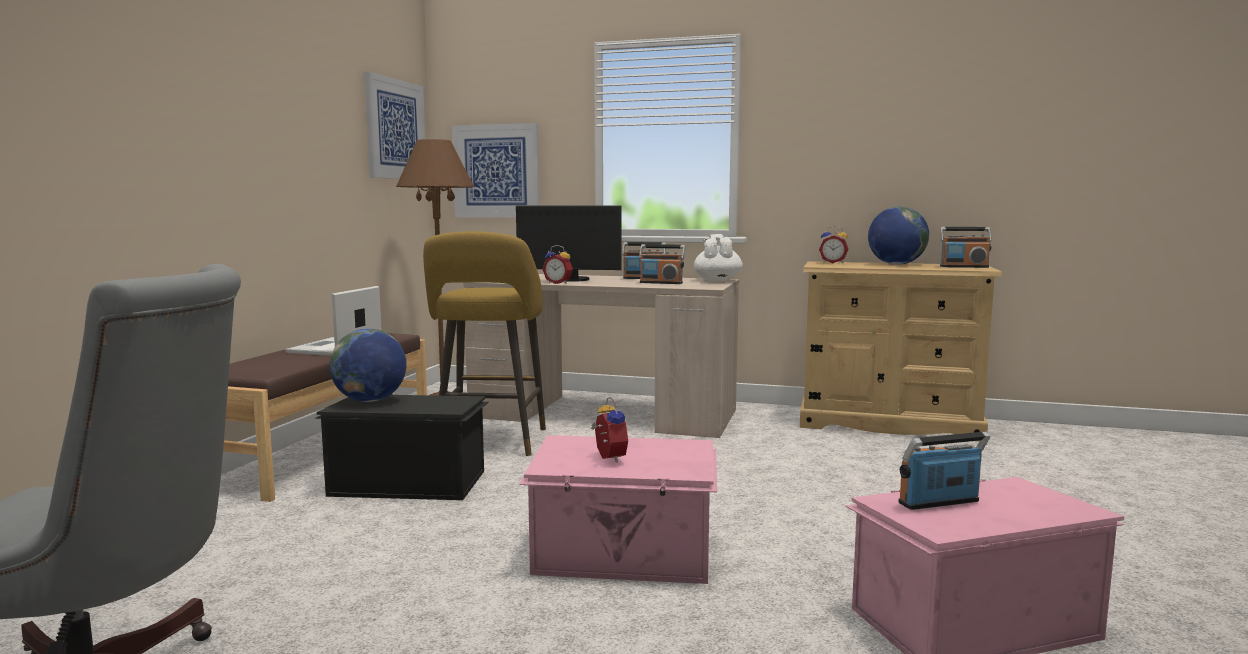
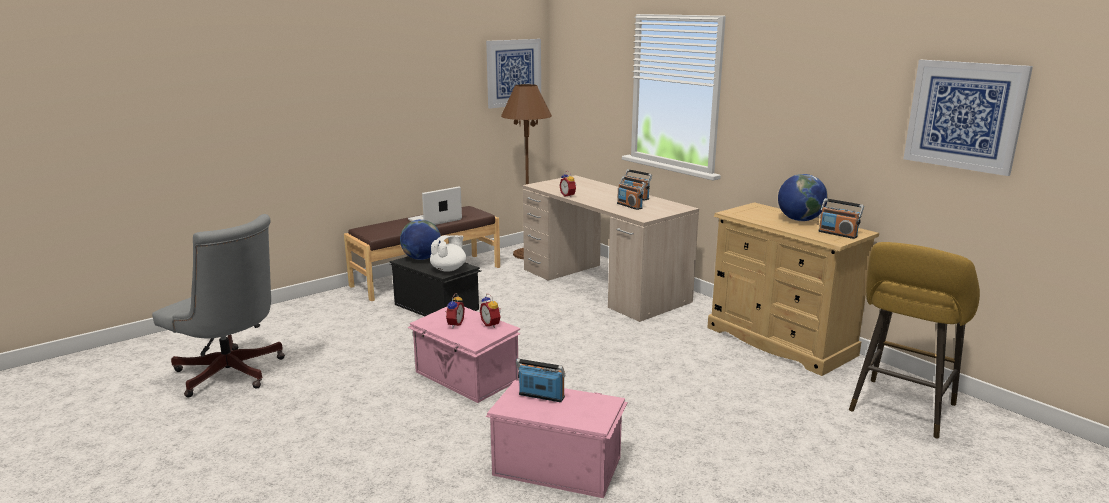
camera: 35 degrees right, 10 degrees up
yellow stool [423,231,546,456] -> yellow stool moved to [849,242,980,438]
picture [452,123,540,217] -> picture moved to [903,60,1033,176]
monitor [516,205,621,282] -> none
white teapot [694,234,743,282] -> white teapot moved to [430,235,466,272]
alarm clock [819,226,849,263] -> alarm clock moved to [480,294,502,328]

